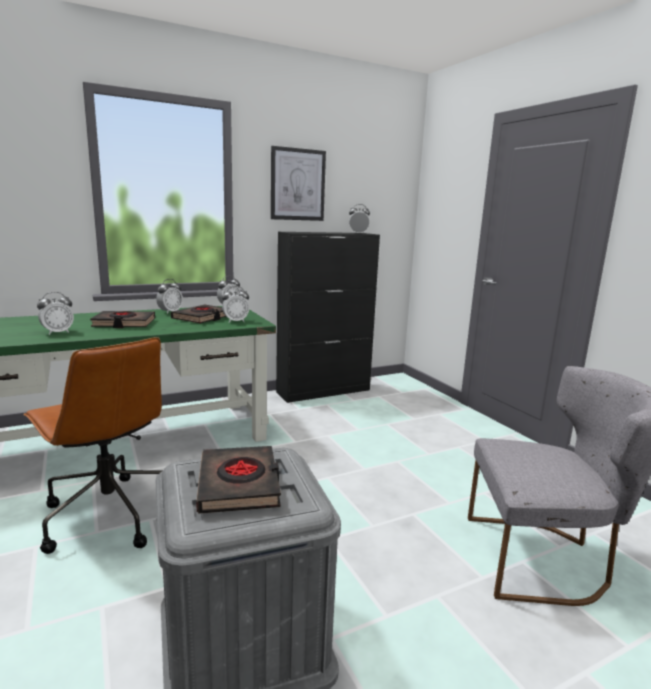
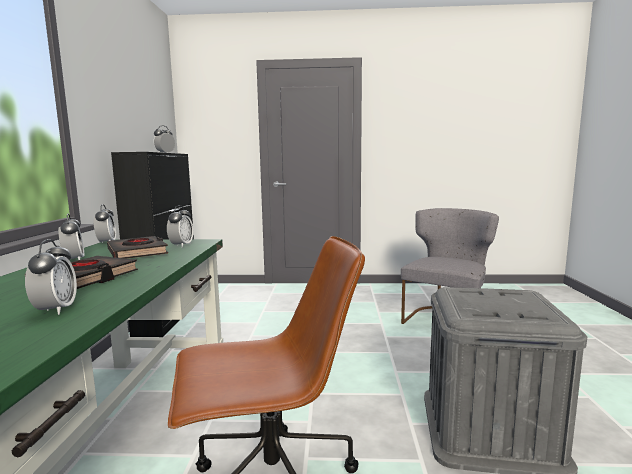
camera: 60 degrees left, 5 degrees down
black book [196,446,281,513] -> none
picture [271,146,326,221] -> none

